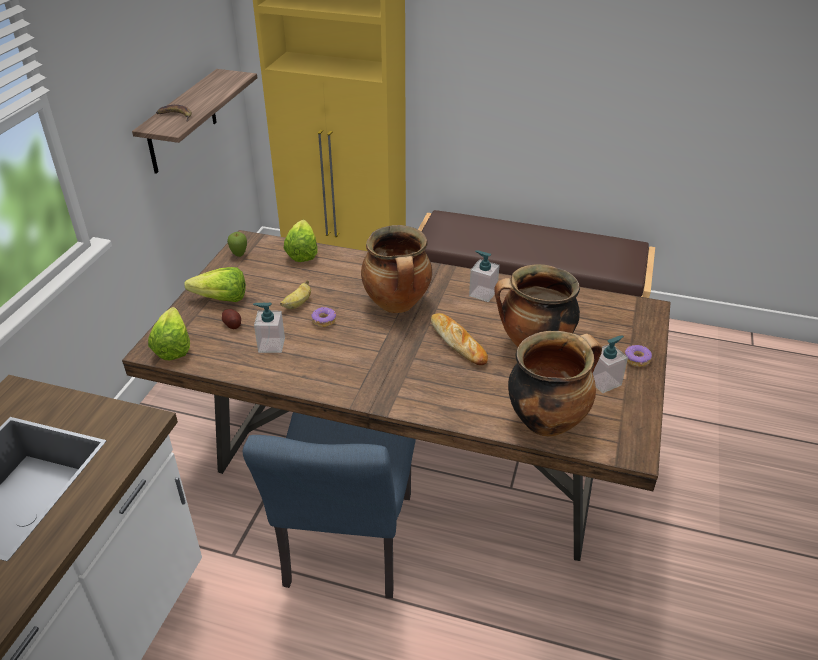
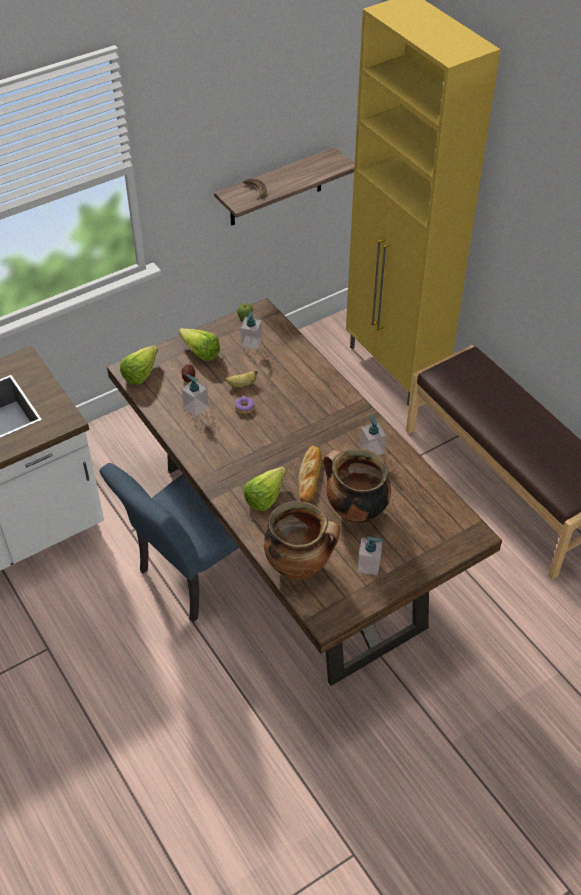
camera: 40 degrees right, 10 degrees up
lettuce [283,220,318,262] -> lettuce moved to [243,467,286,511]
cooking pot [361,225,432,313] -> none
donut [625,345,652,367] -> none
none -> soap dispenser [240,311,262,350]

